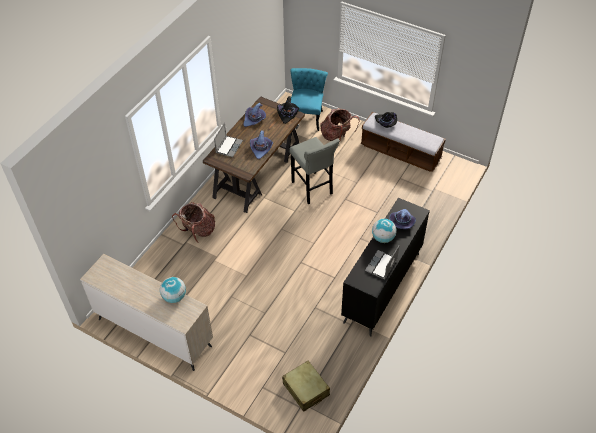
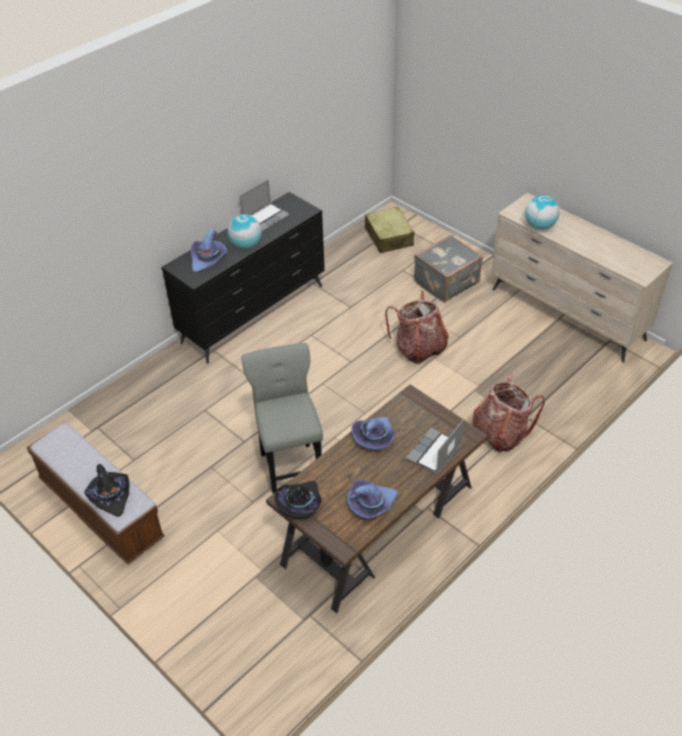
camera: 165 degrees left, 5 degrees down
turquoise chair [290,68,328,131] -> none
backpack [320,108,360,143] -> backpack moved to [385,290,449,364]
none -> grey suitcase [414,235,483,302]

